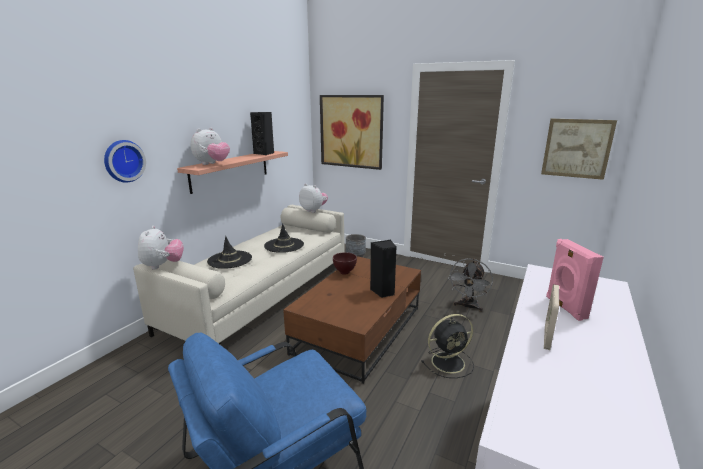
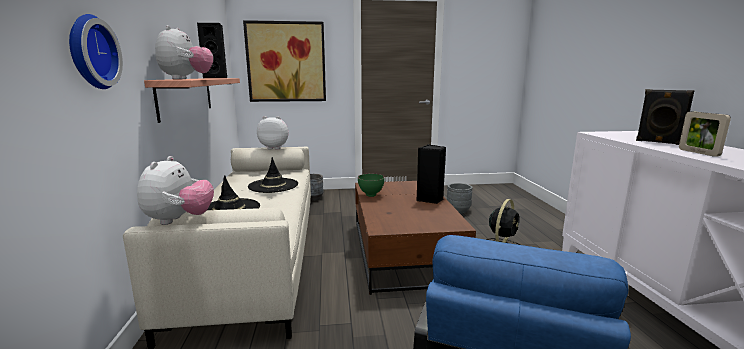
camera: 35 degrees left, 5 degrees down
plush toy [138,226,184,270] -> plush toy turned 45 degrees clockwise [137,156,214,225]
brown bowl [333,252,357,275] -> green bowl [358,174,385,197]
grey fan [448,258,493,312] -> grey planter [447,183,472,213]
picture [541,119,617,180] -> none
pink speaker [546,239,604,321] -> black speaker [636,89,695,145]

